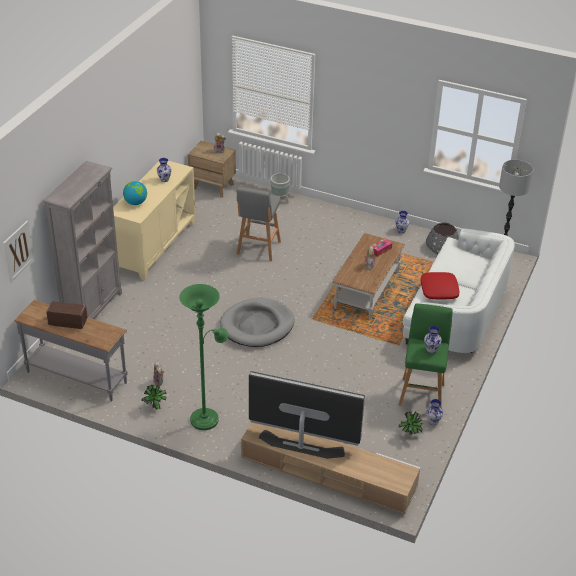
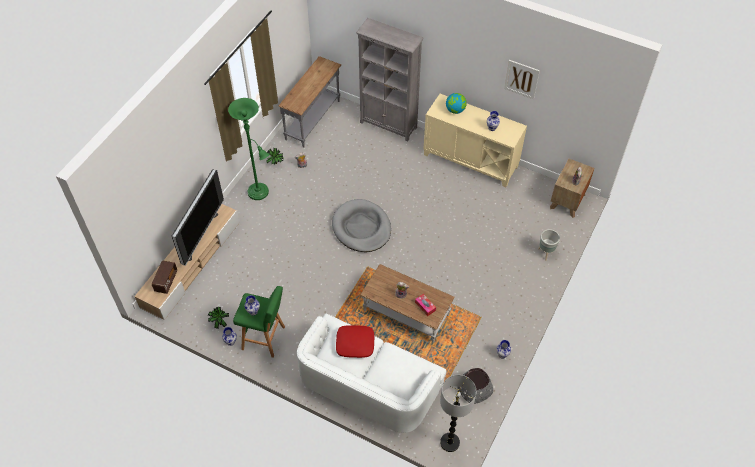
camera: 95 degrees right, 15 degrees up
picture [3,221,34,282] -> picture moved to [504,60,540,99]
radio [46,301,88,329] -> radio moved to [152,260,177,294]
grey stool [237,187,281,261] -> none

